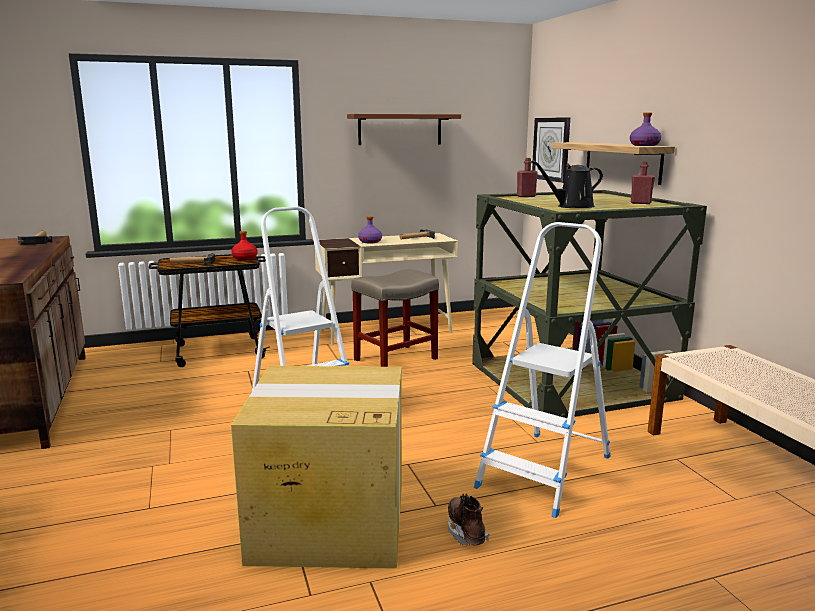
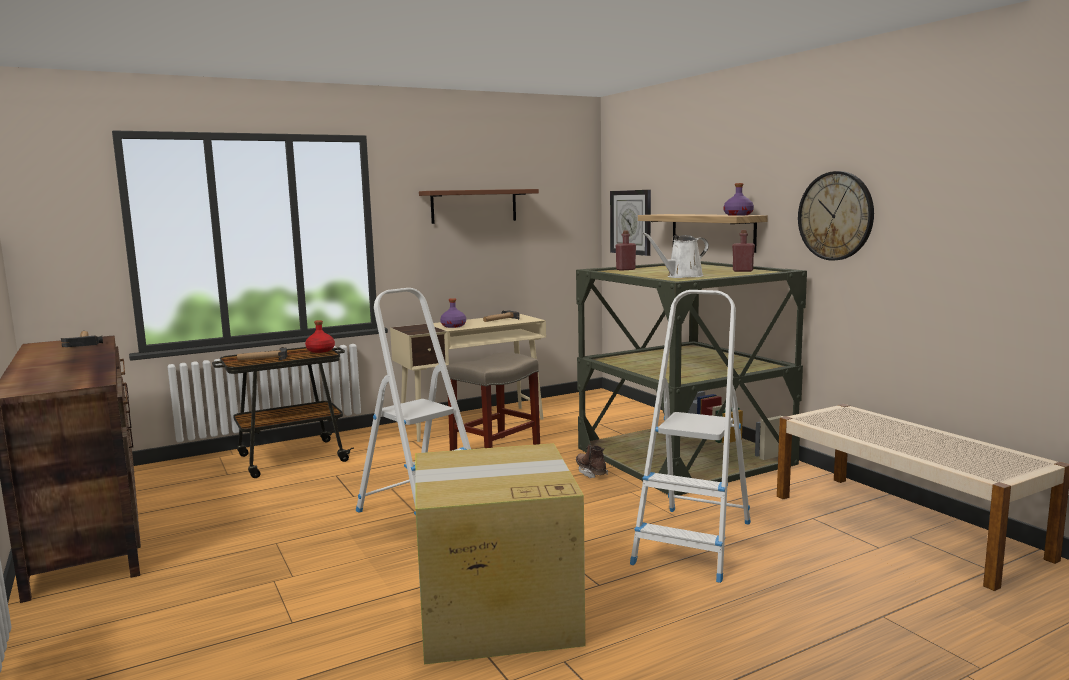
camera: 10 degrees left, 5 degrees down
brown boot [448,494,489,545] -> brown boot moved to [576,444,608,478]
black watering can [532,160,603,208] -> white watering can [642,232,709,278]
none -> wall clock [798,171,874,260]

